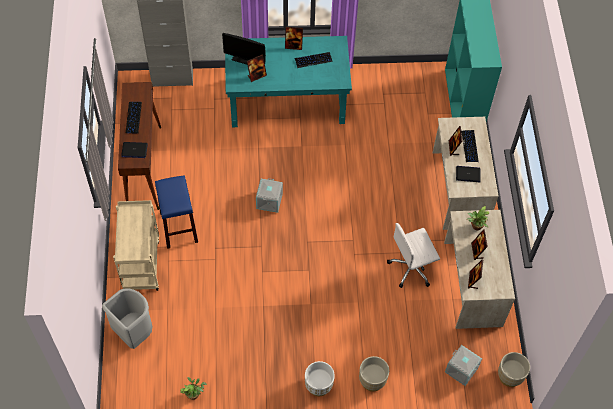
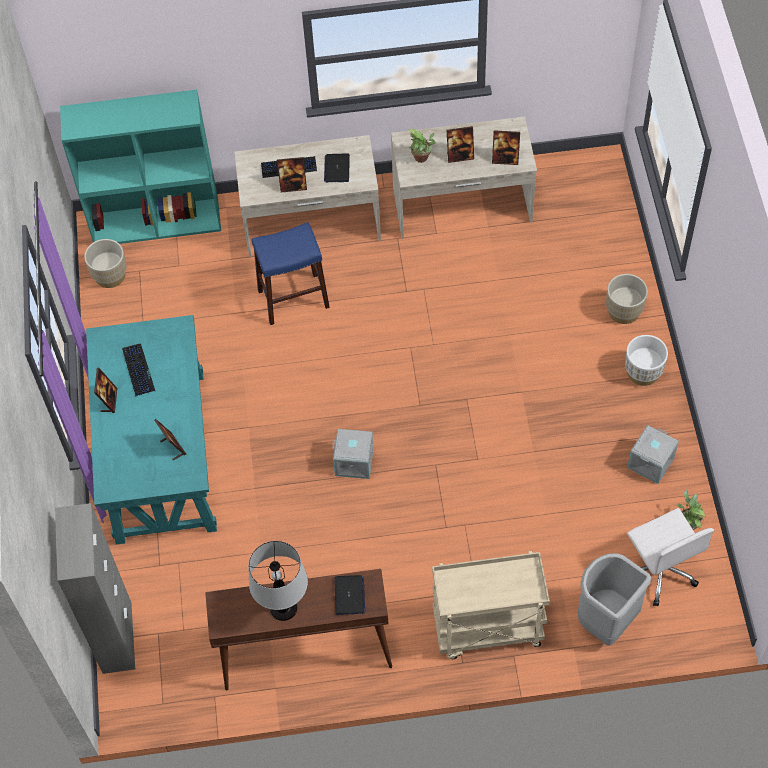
camera: 90 degrees left, 0 degrees up
keyboard [126,102,142,133] -> table lamp [248,541,308,621]
blue stool [155,176,198,249] -> blue stool moved to [252,222,330,325]
monitor [222,33,266,64] -> none
white office chair [387,223,440,288] -> white office chair moved to [627,508,714,606]
grey storage box [445,345,482,386] -> grey storage box moved to [627,425,679,484]
beige planter [498,352,530,387] -> beige planter moved to [84,239,127,288]

